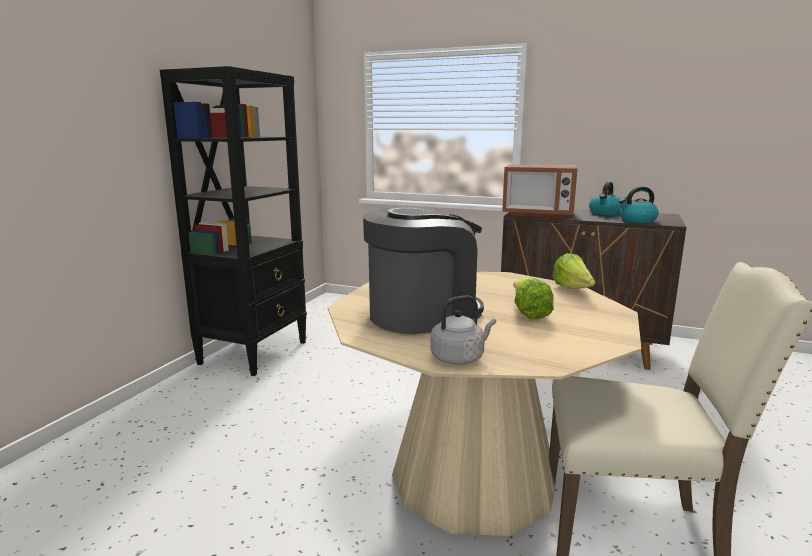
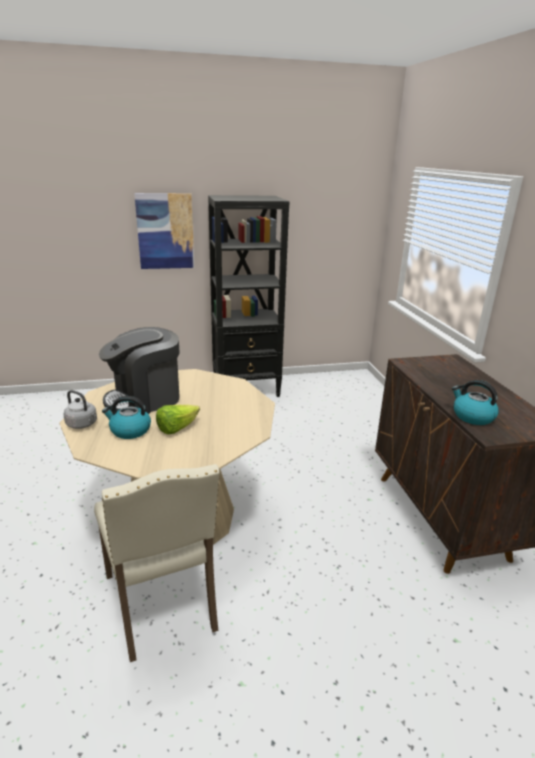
camera: 55 degrees right, 10 degrees up
coffee machine [363,208,484,334] -> coffee machine turned 120 degrees clockwise [99,327,179,414]
microwave [502,164,578,218] -> none
lettuce [552,253,595,289] -> none
kettle [589,182,622,215] -> kettle moved to [102,396,151,439]
none -> picture [134,193,194,269]

